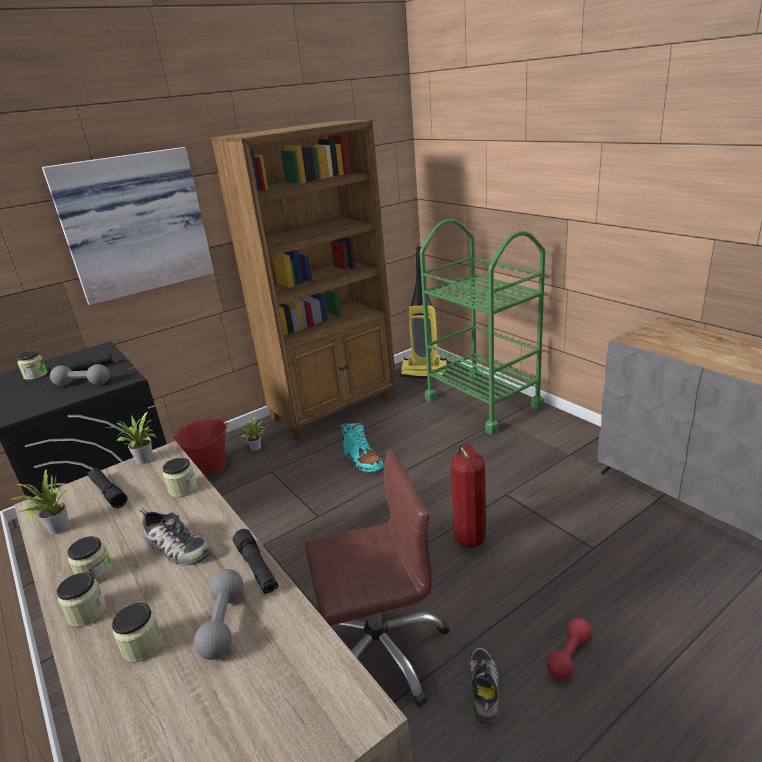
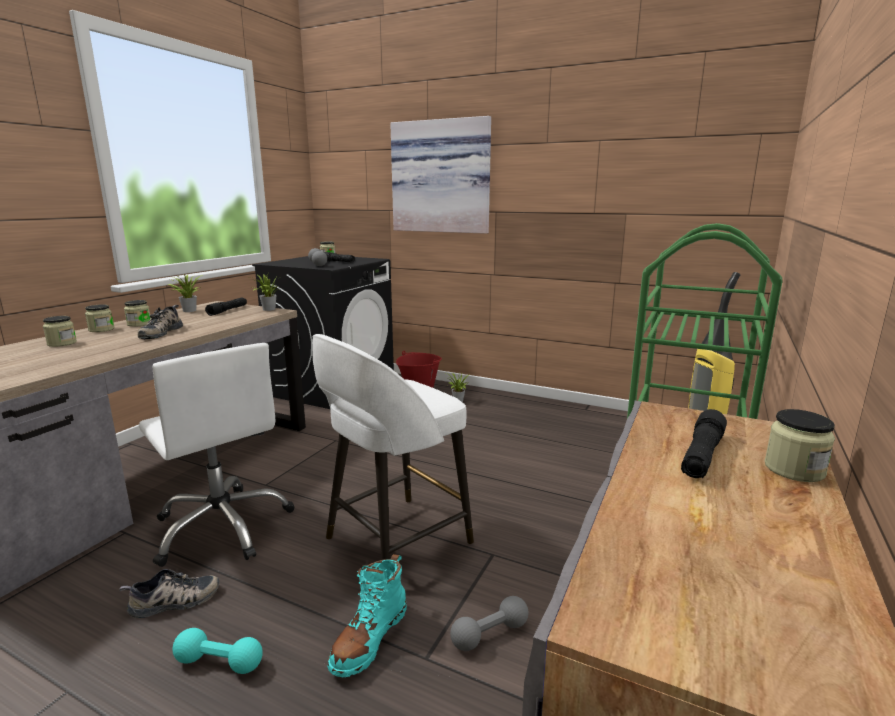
camera: 60 degrees right, 10 degrees down
jar [163,457,197,497] -> jar moved to [765,409,835,482]
grey dumbbell [194,569,243,660] -> grey dumbbell moved to [450,596,529,651]
brown bookcase [211,120,396,441] -> none
black flashlight [233,529,278,594] -> black flashlight moved to [681,409,727,478]
brown office chair [305,449,449,708] -> white office chair [139,343,295,567]
turquoise boot [341,423,384,472] -> turquoise boot moved to [328,554,407,677]
fire extinguisher [451,444,486,548] -> white stool [312,334,474,560]
red dumbbell [547,618,593,680] -> turquoise dumbbell [172,628,263,674]

